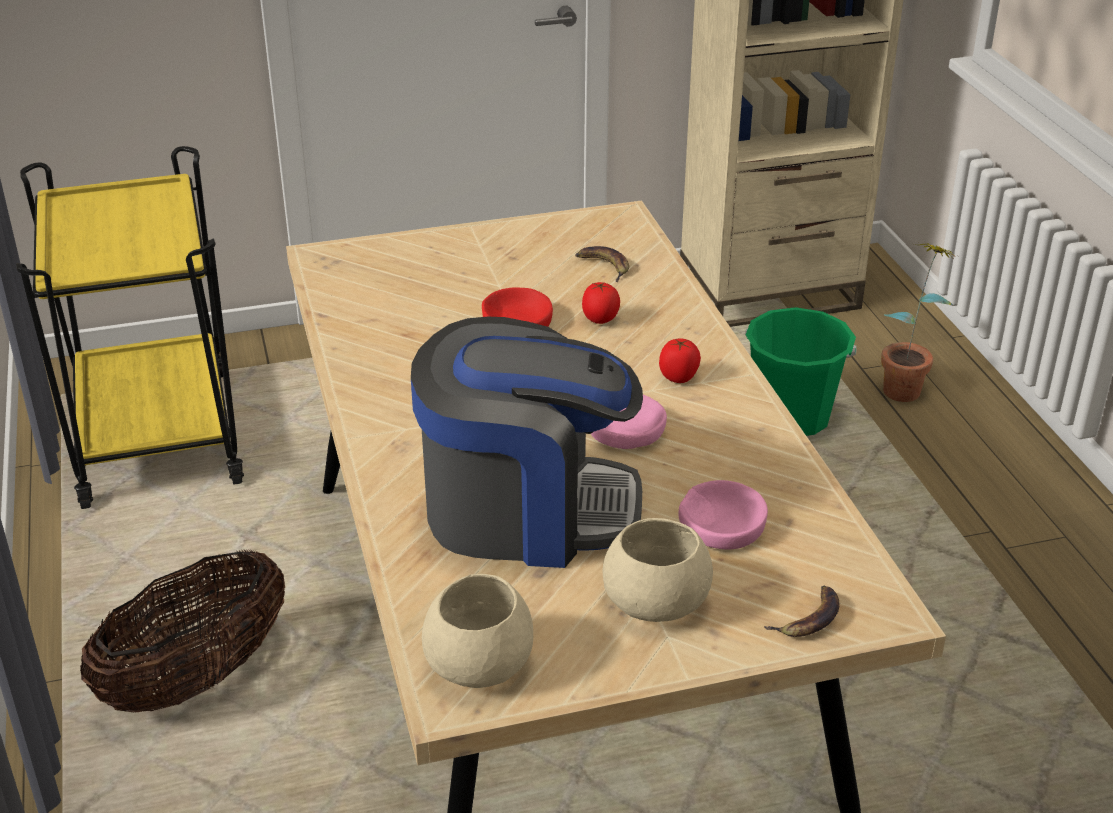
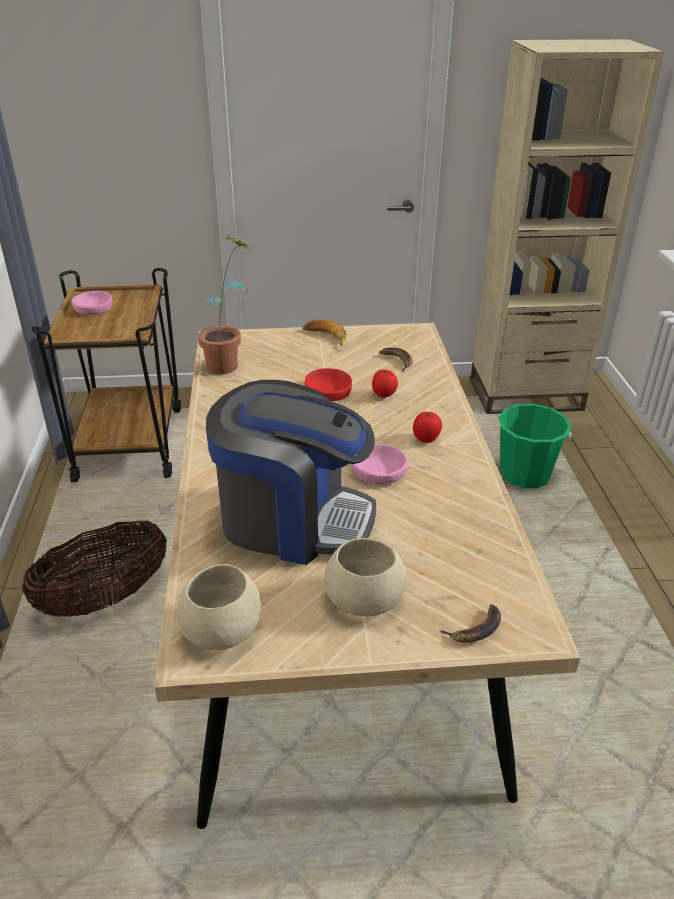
camera: 10 degrees right, 0 degrees up
yellow cart [16,146,244,509] -> brown cart [32,268,181,482]
pink bowl [678,480,768,550] -> pink bowl moved to [72,291,112,315]
potted plant [881,243,955,402] -> potted plant moved to [198,235,253,374]
none -> banana [302,320,347,346]

